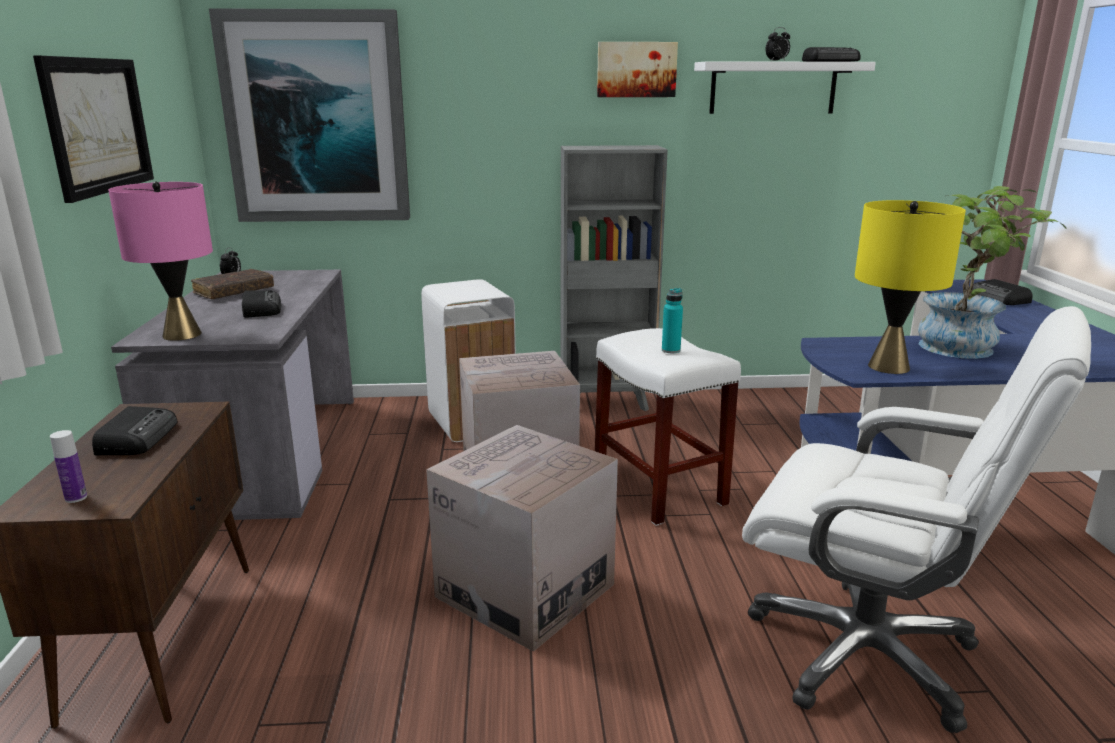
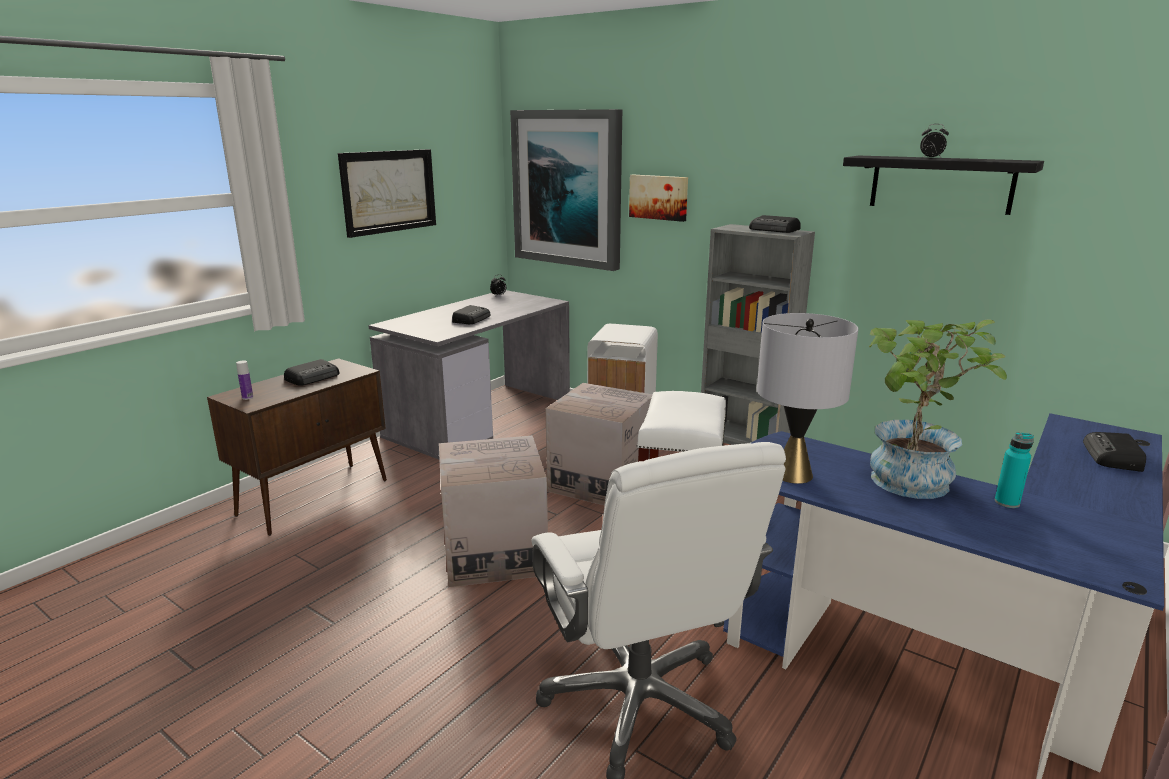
camera: 40 degrees right, 0 degrees up
pink table lamp [108,182,213,341] -> none
brown book [191,269,274,299] -> none
picture [597,42,678,97] -> picture moved to [629,175,688,222]
turquoise bottle [662,288,683,353] -> turquoise bottle moved to [995,432,1034,508]
white shelf [694,62,876,114] -> black shelf [843,156,1044,215]
radio [802,47,860,62] -> radio moved to [749,215,801,233]
yellow table lamp [855,200,966,374] -> grey table lamp [757,313,858,484]

